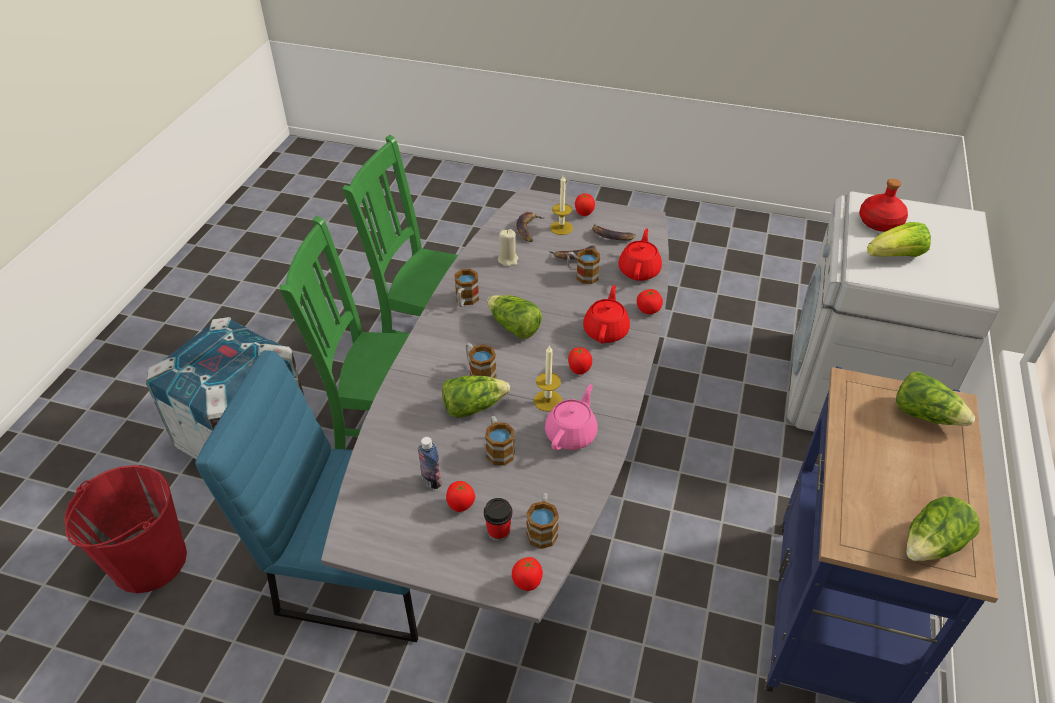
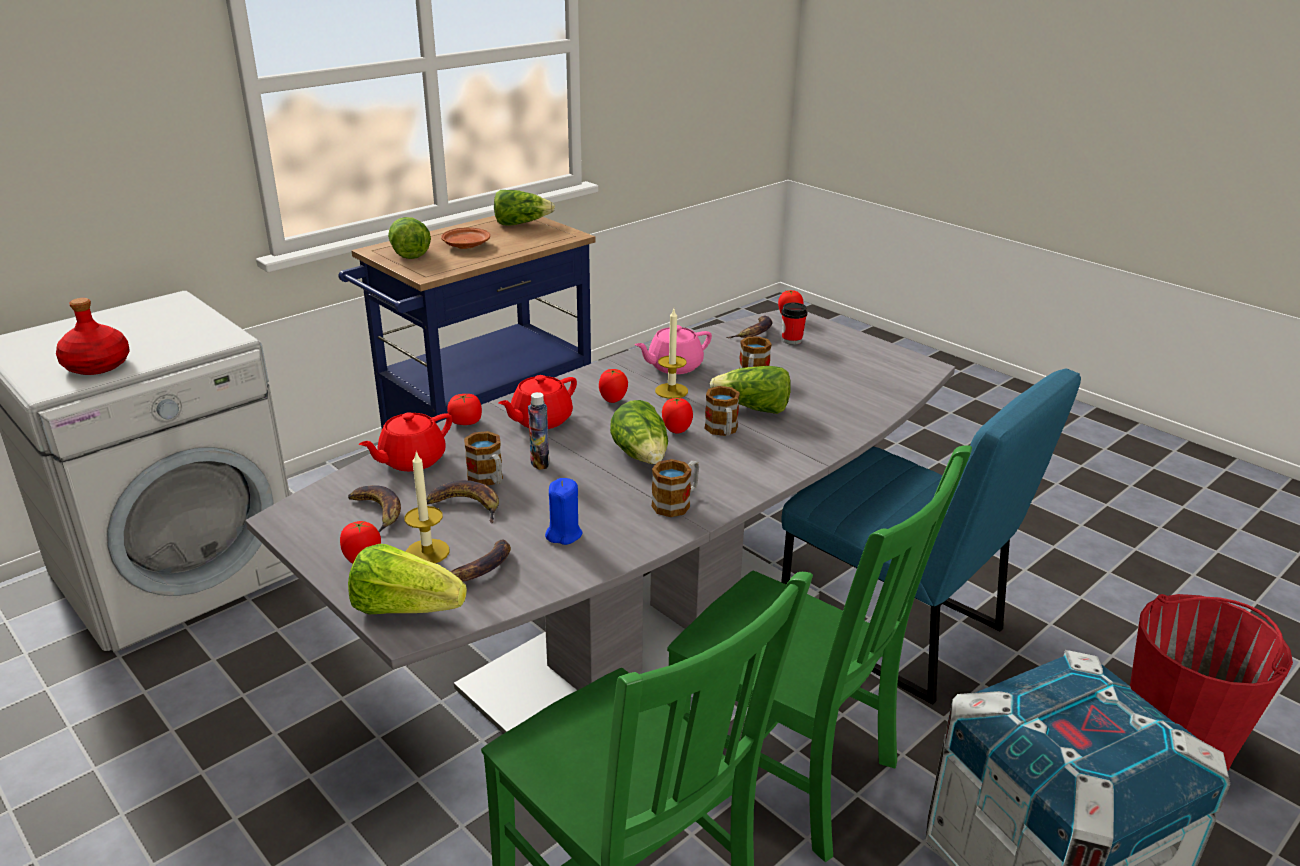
camera: 150 degrees left, 15 degrees down
bottle [418,437,442,489] -> bottle moved to [528,392,549,470]
tomato [446,481,475,512] -> tomato moved to [662,398,693,434]
beige candle [498,229,518,267] -> blue candle [545,478,583,545]
mug [526,493,559,549] -> banana [727,316,772,338]
lettuce [867,222,931,257] -> lettuce moved to [348,544,467,615]
none -> brown plate [441,227,490,249]

